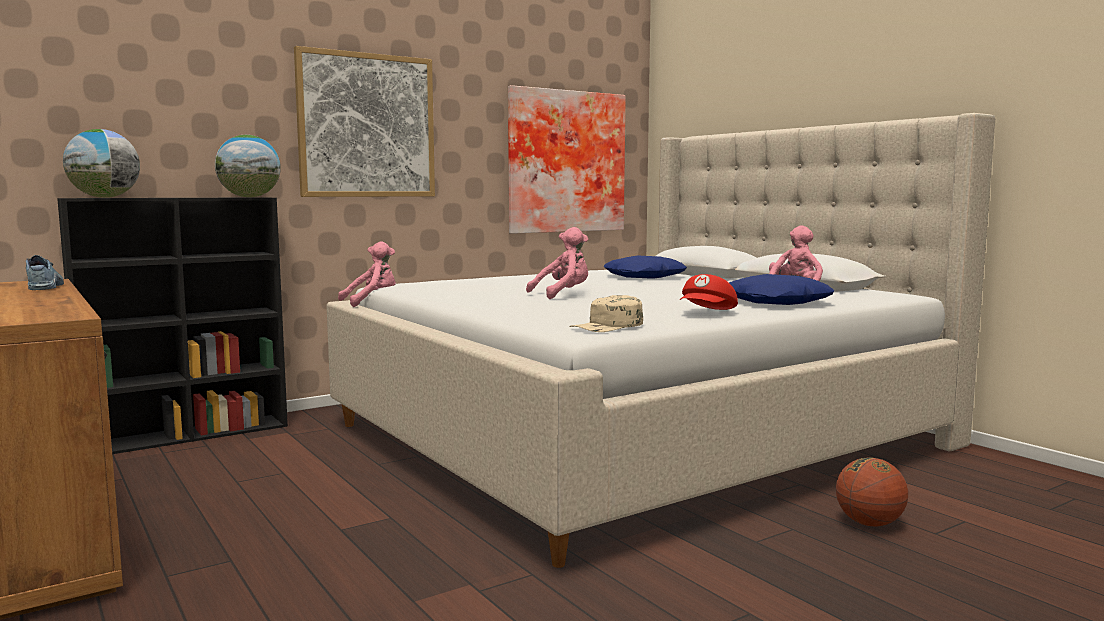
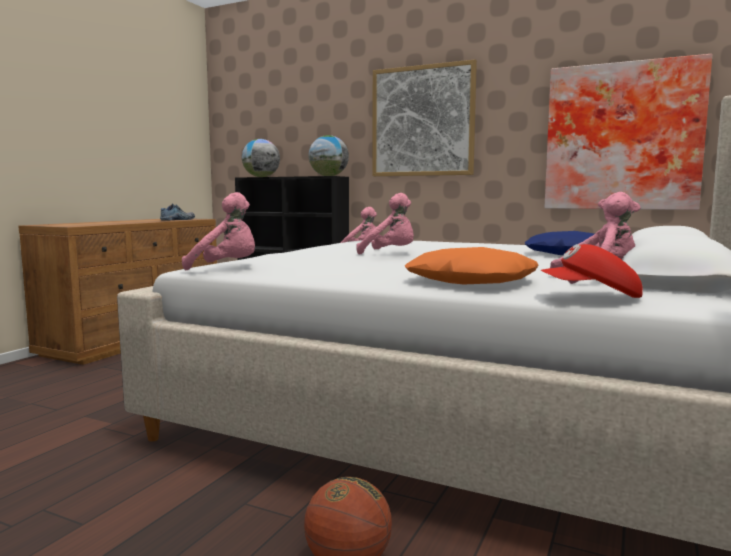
camera: 60 degrees right, 0 degrees up
beige cap [569,295,643,332] -> pink plush toy [182,192,255,270]
red cap [680,274,738,310] -> red cap moved to [541,244,643,298]
blue pillow [729,274,834,305] -> orange pillow [405,247,538,285]

